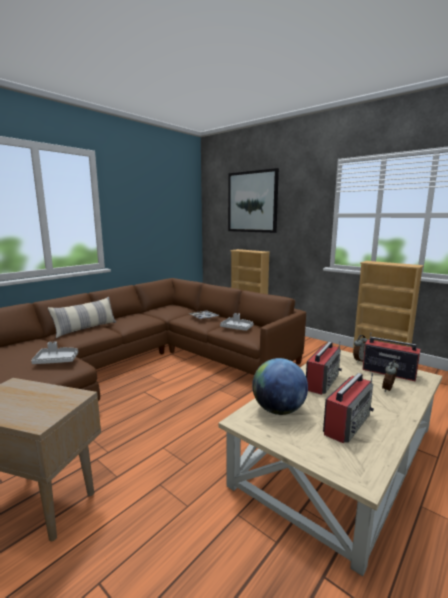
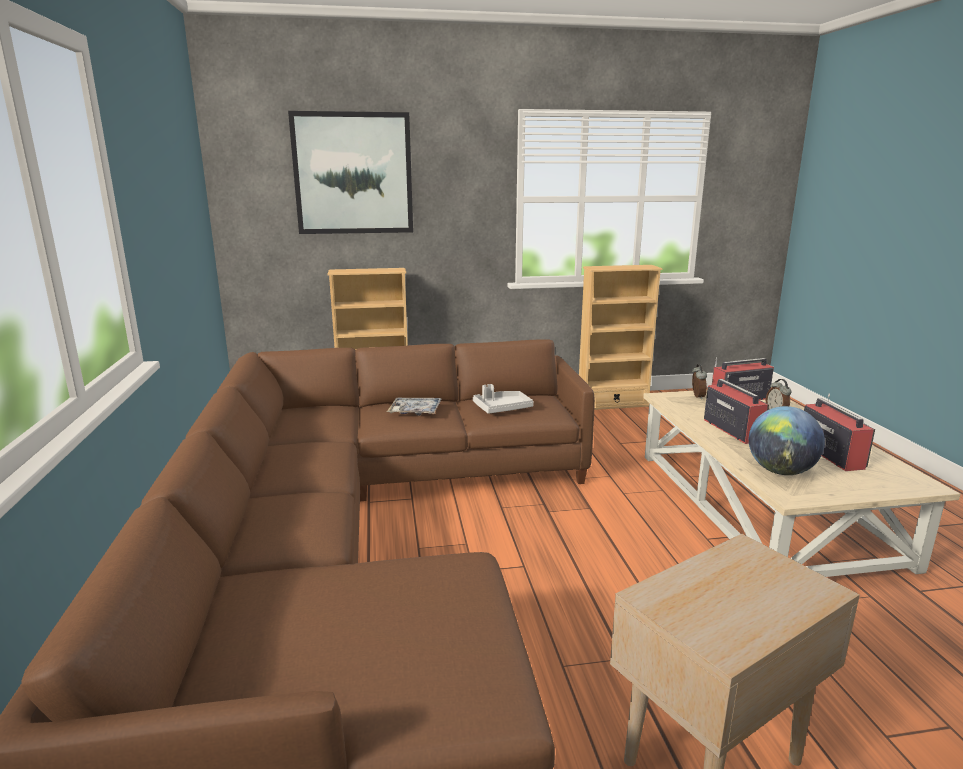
camera: 50 degrees left, 5 degrees up
grey tray [31,341,78,364] -> none
pillow [48,297,116,338] -> none

